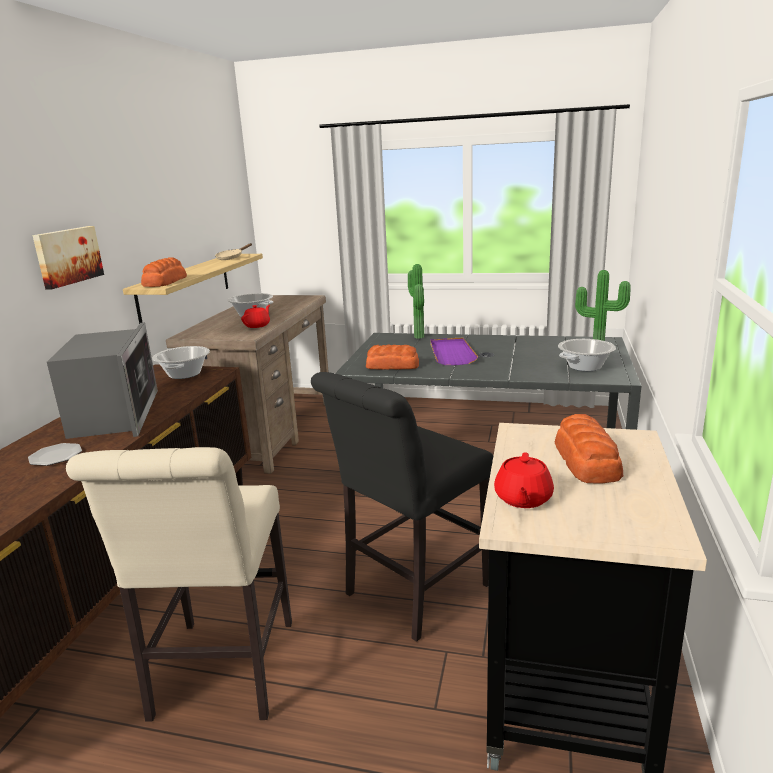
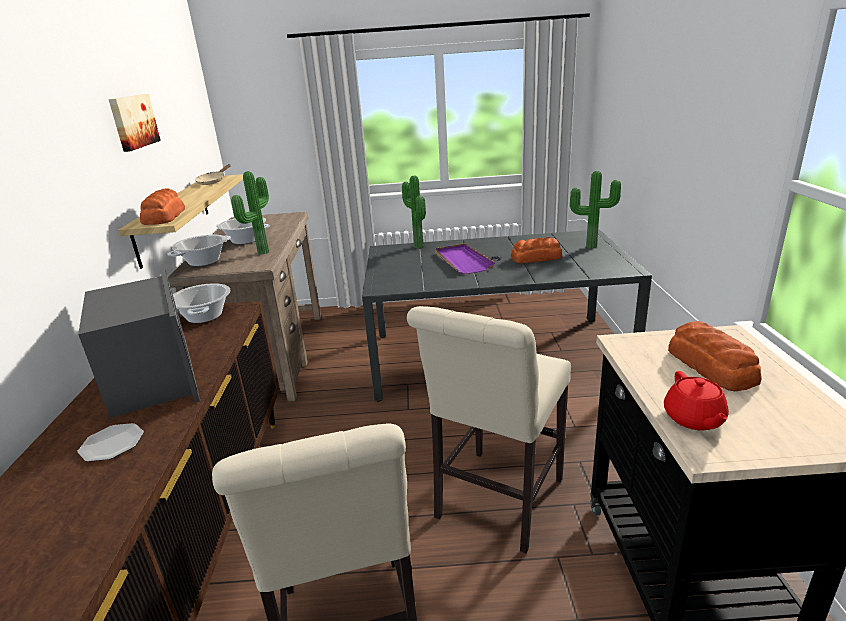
camera: 15 degrees left, 5 degrees up
picture [32,226,104,290] -> picture moved to [109,94,161,152]
red teapot [241,305,270,328] -> potted plant [231,171,269,254]
black stool [311,372,493,642] -> beige stool [407,306,571,553]
bread [366,345,419,370] -> bread moved to [511,237,562,264]
cooking pot [558,339,616,371] -> cooking pot moved to [167,235,231,266]

